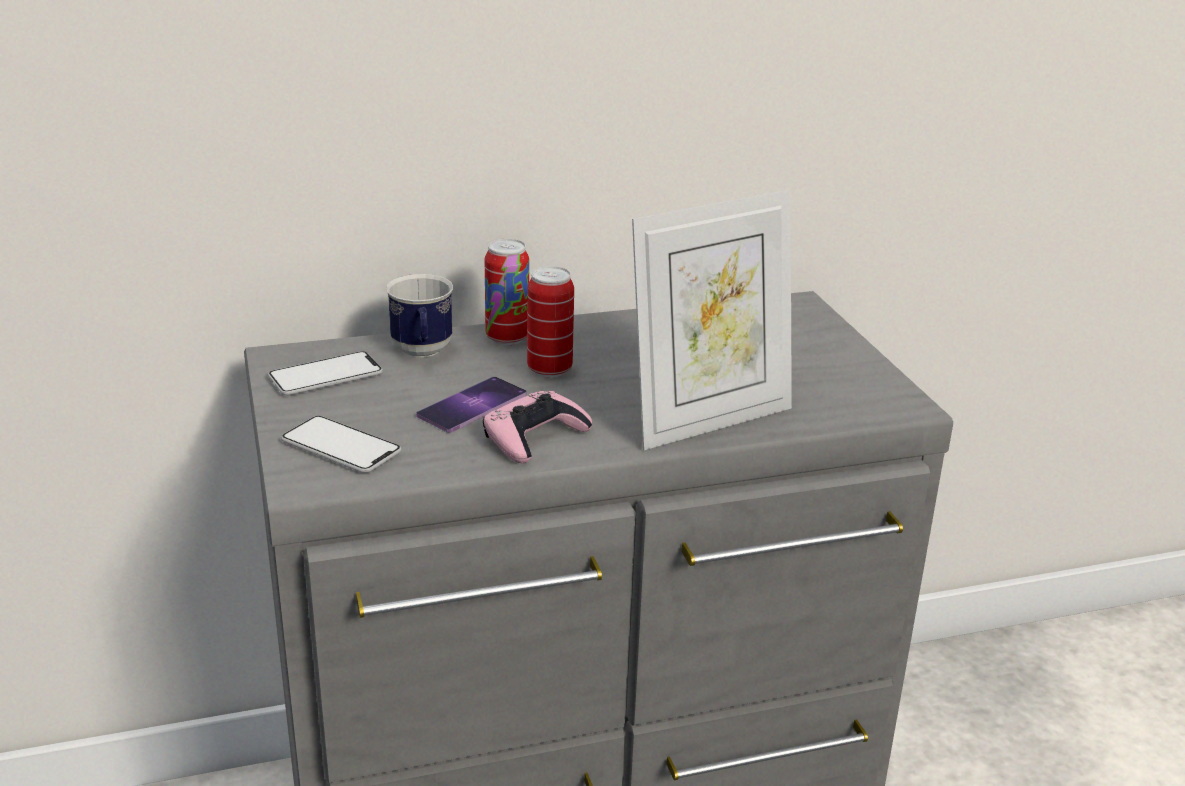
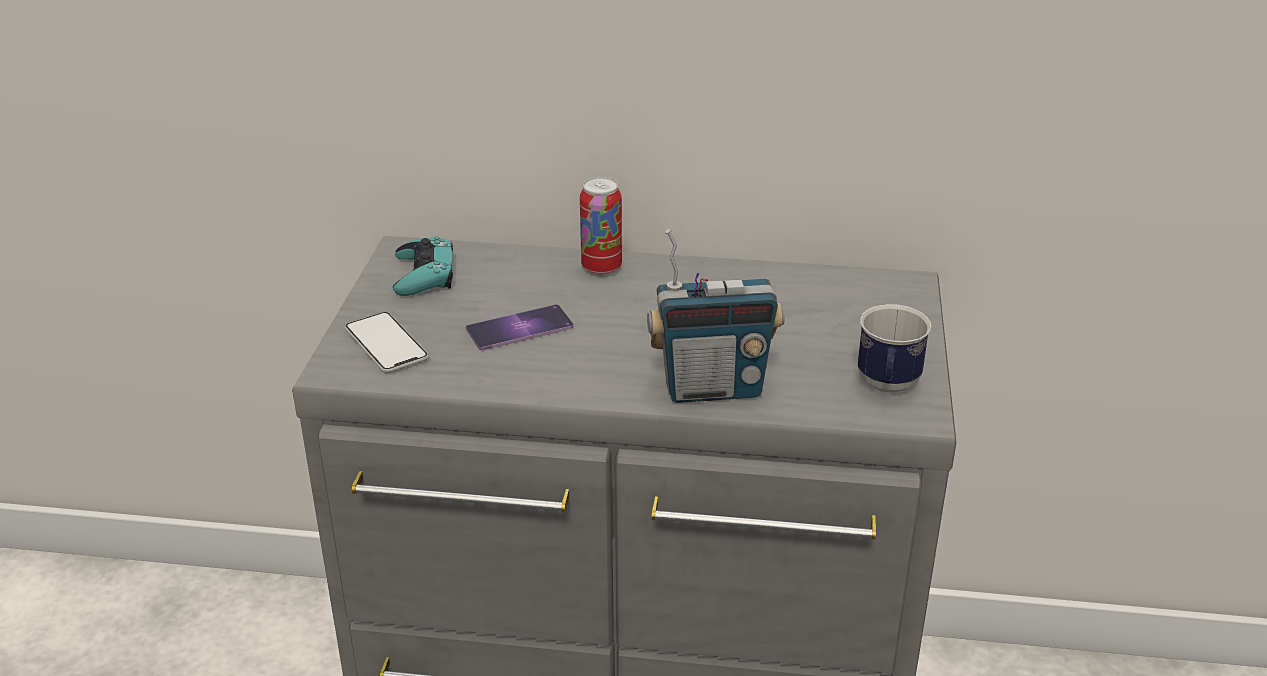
camera: 25 degrees right, 5 degrees up
phone [268,351,383,395] -> turquoise game controller [393,236,453,296]
mug [386,274,453,357] -> mug moved to [858,304,931,393]
pink game controller [483,391,592,463] -> none
can [527,266,574,378] -> none
picture frame [632,190,792,450] -> radio [647,229,785,403]

